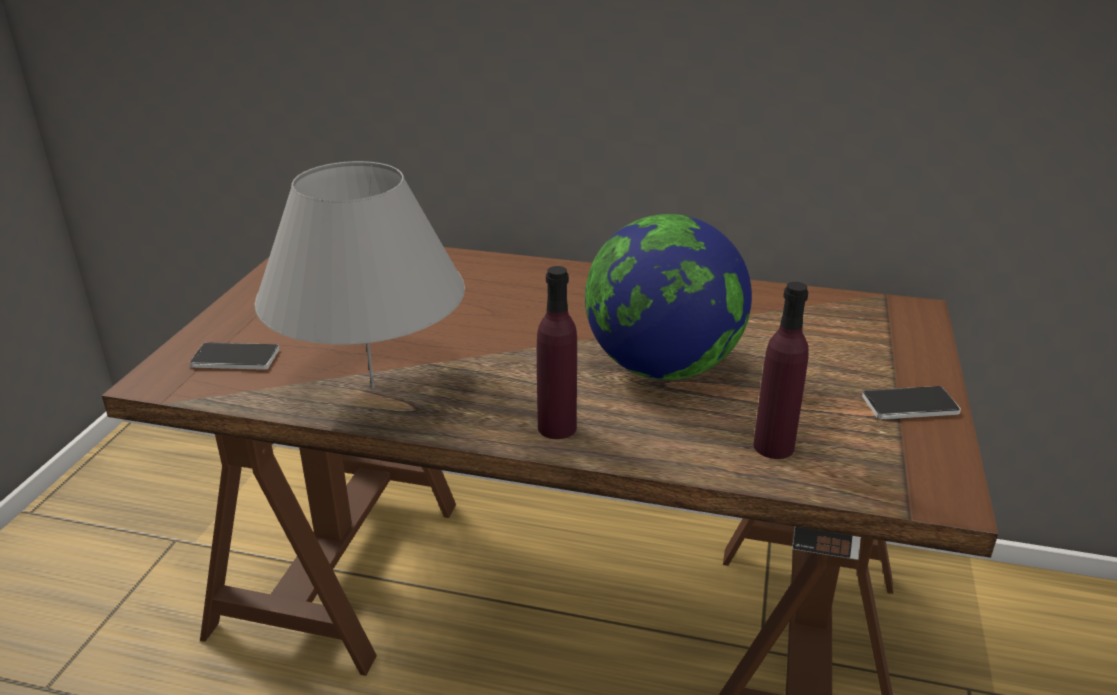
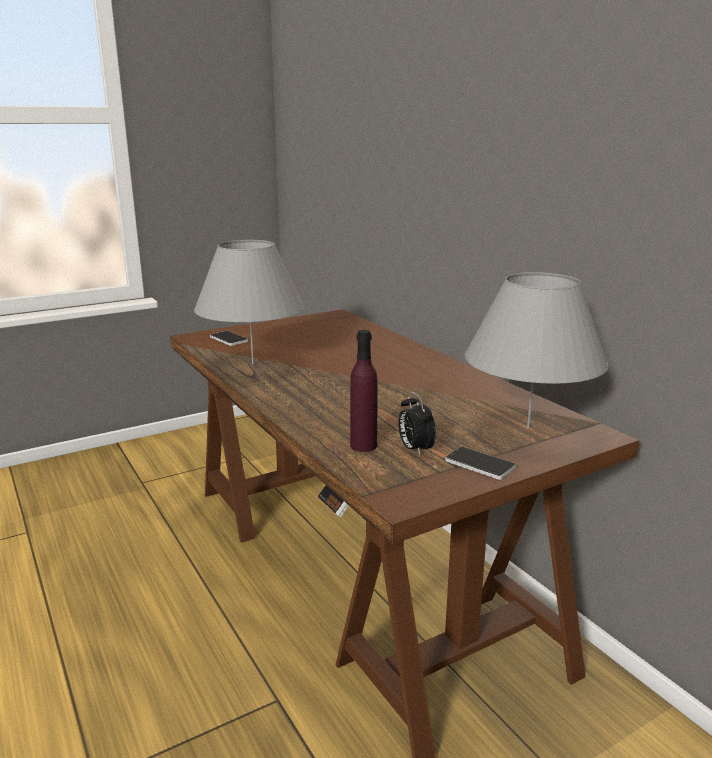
camera: 45 degrees right, 10 degrees down
purple bottle [537,266,577,439] -> none
globe [585,214,752,380] -> none
none -> alarm clock [398,392,436,457]
none -> grey table lamp [465,272,609,429]

